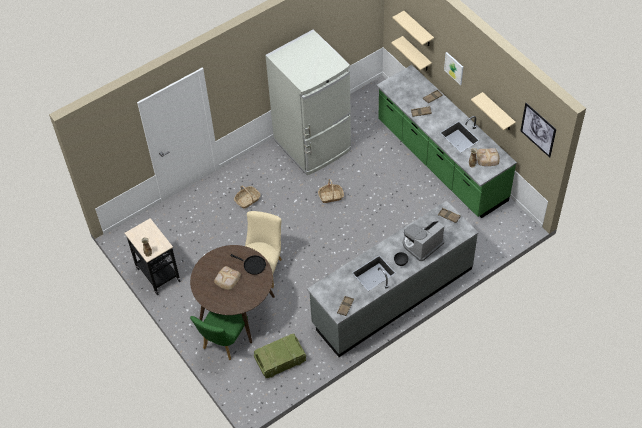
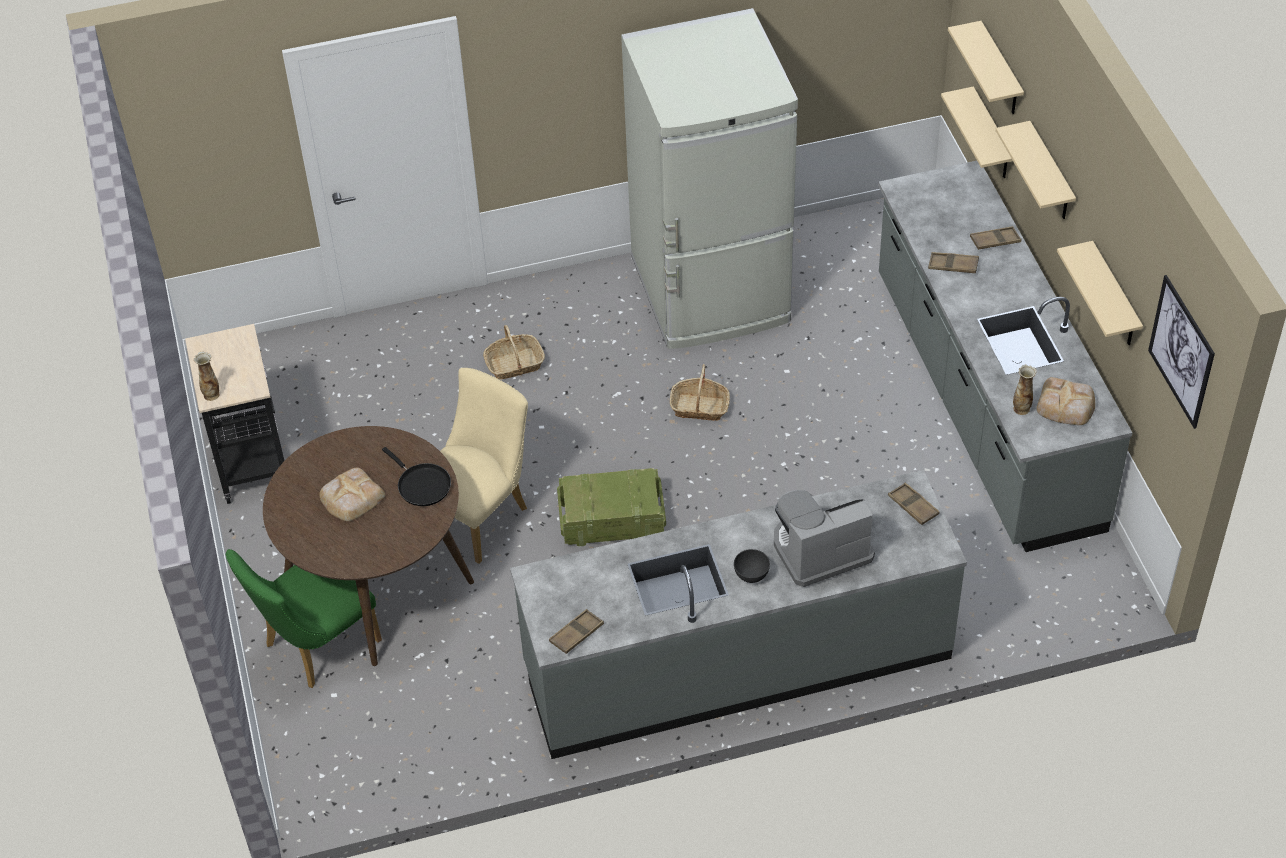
camera: 20 degrees right, 5 degrees down
crate [254,334,306,378] -> crate moved to [557,468,666,546]
green counter [376,65,517,218] -> grey counter [878,161,1132,552]
picture [444,52,463,85] -> beige shelf [996,121,1076,219]

